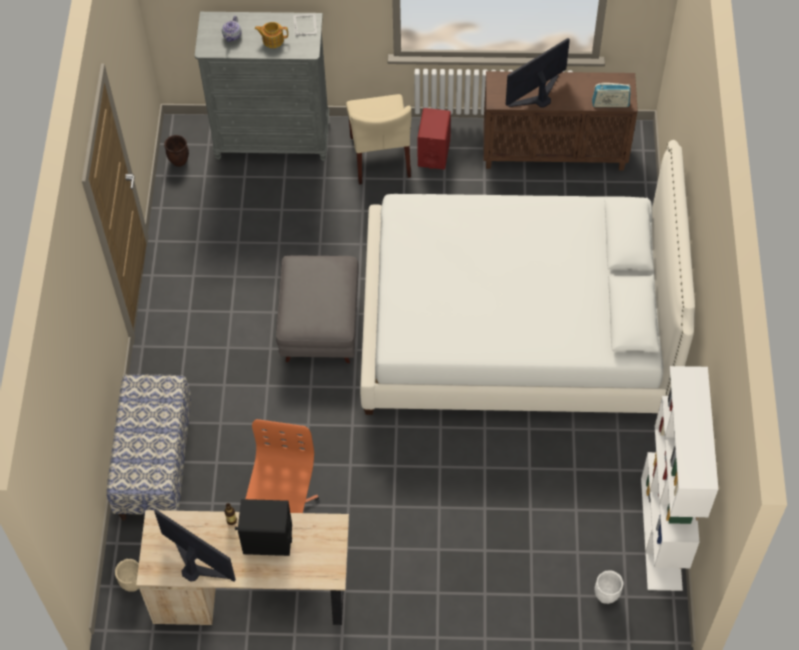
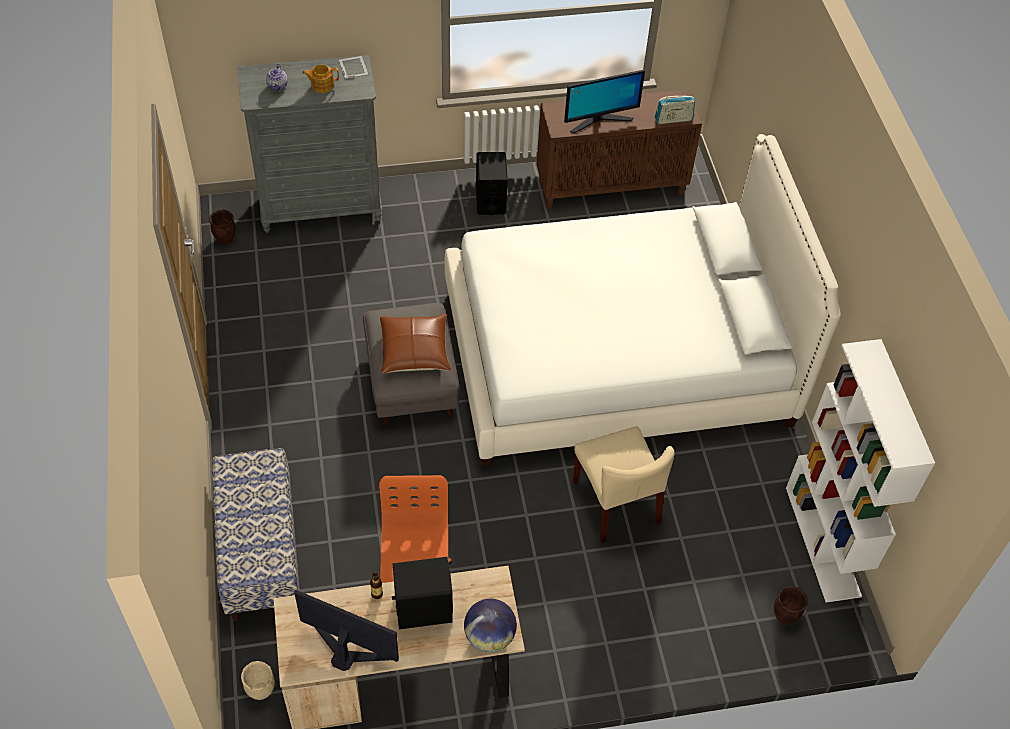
camera: 15 degrees left, 5 degrees down
beige chair [346,94,412,185] -> beige chair moved to [573,426,675,543]
red speaker [417,108,451,169] -> black speaker [476,152,508,215]
monitor [506,38,570,108] -> monitor turned 150 degrees counterclockwise [564,70,645,133]
white planter [594,570,624,604] -> brown planter [774,586,808,624]
none -> brown pillow [380,314,451,373]
none -> globe [464,599,517,652]

